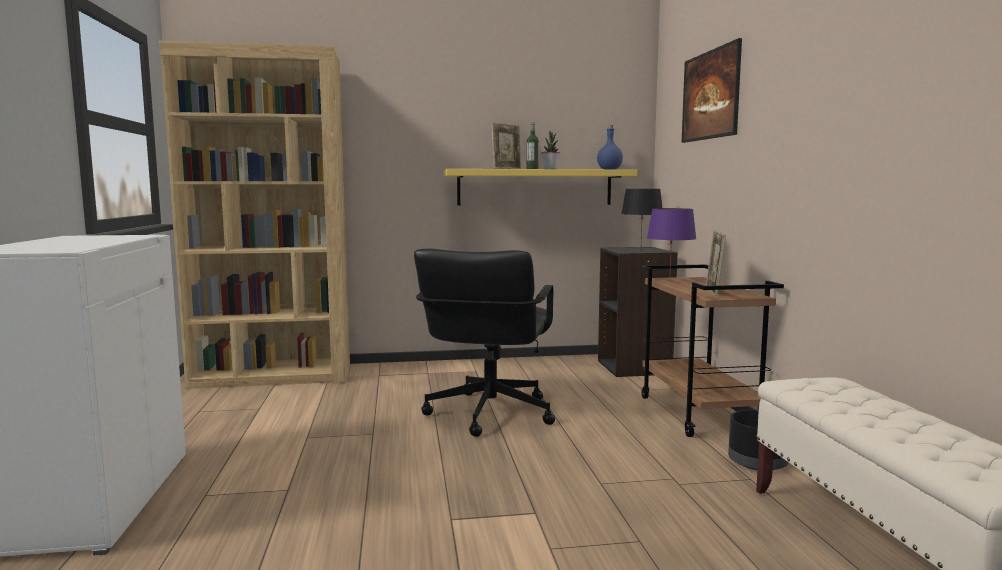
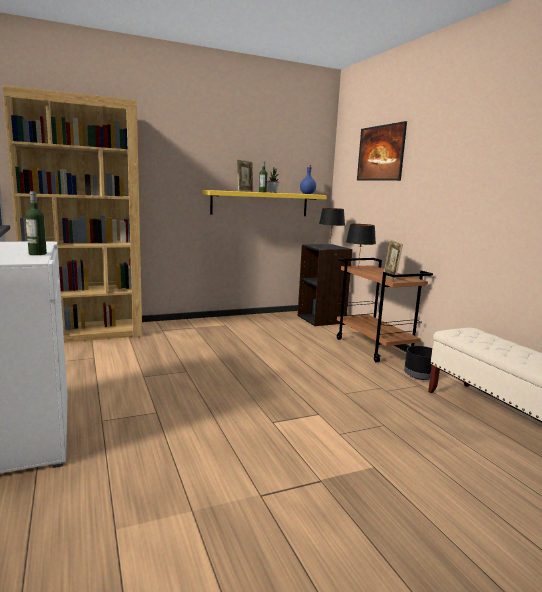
camera: 15 degrees left, 5 degrees up
black office chair [414,248,555,437] -> none
purple table lamp [647,208,697,282] -> black table lamp [346,224,376,269]
none -> bottle [26,191,47,255]

